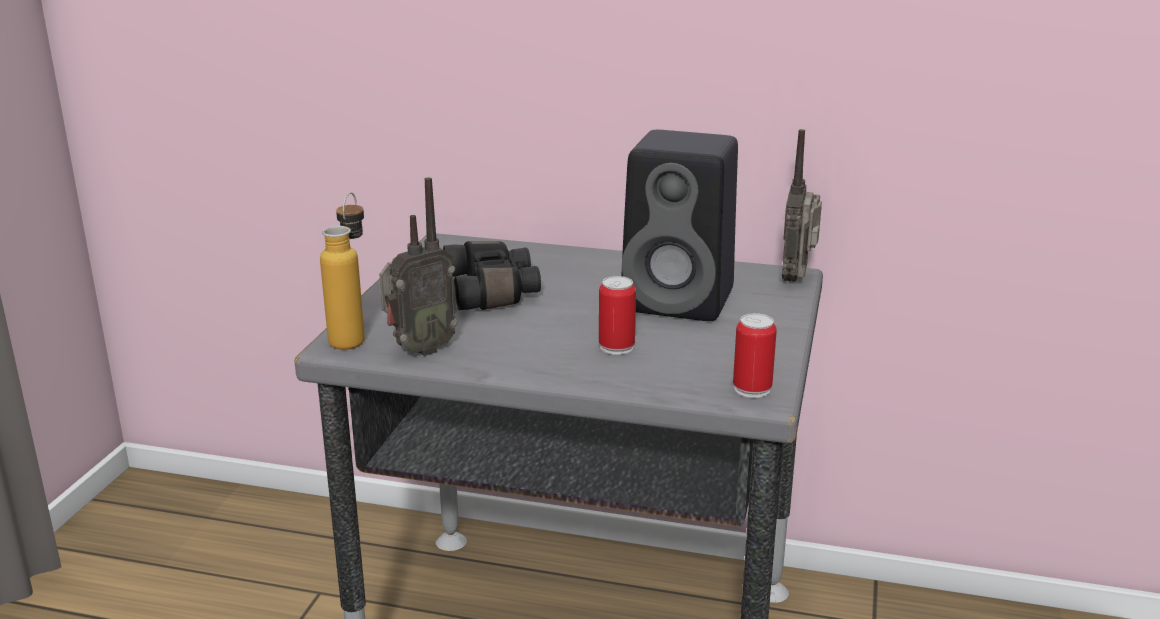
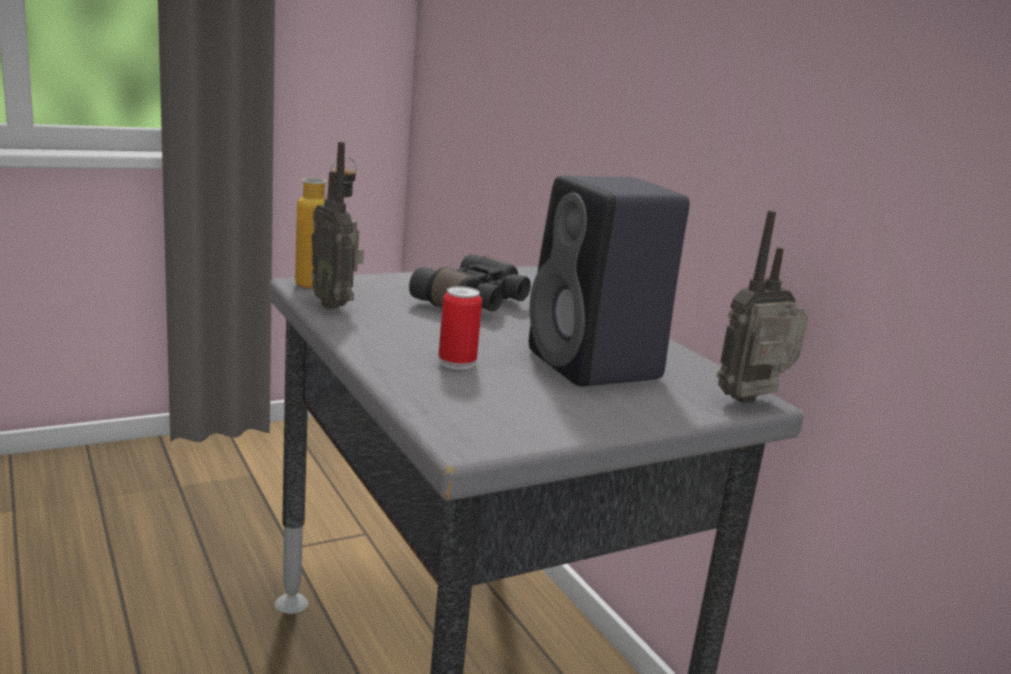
camera: 45 degrees right, 5 degrees down
radio [380,177,458,356] -> radio turned 45 degrees clockwise [312,142,364,309]
can [733,313,777,398] -> none

